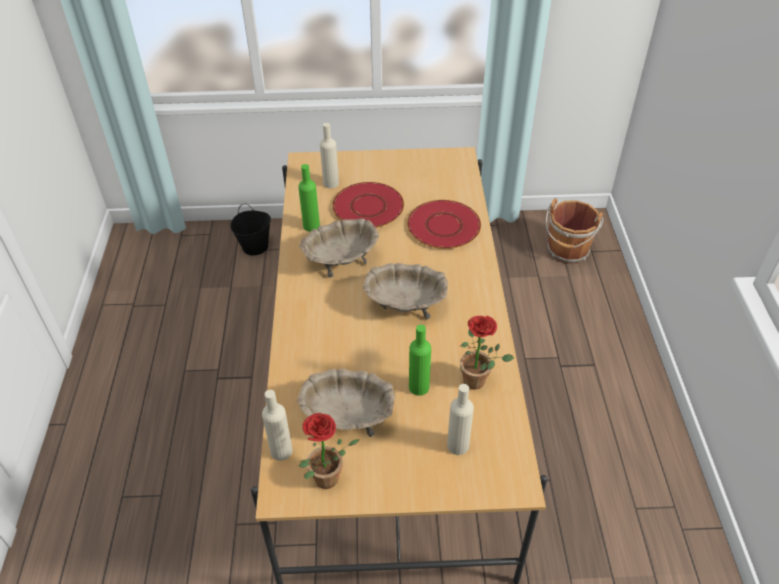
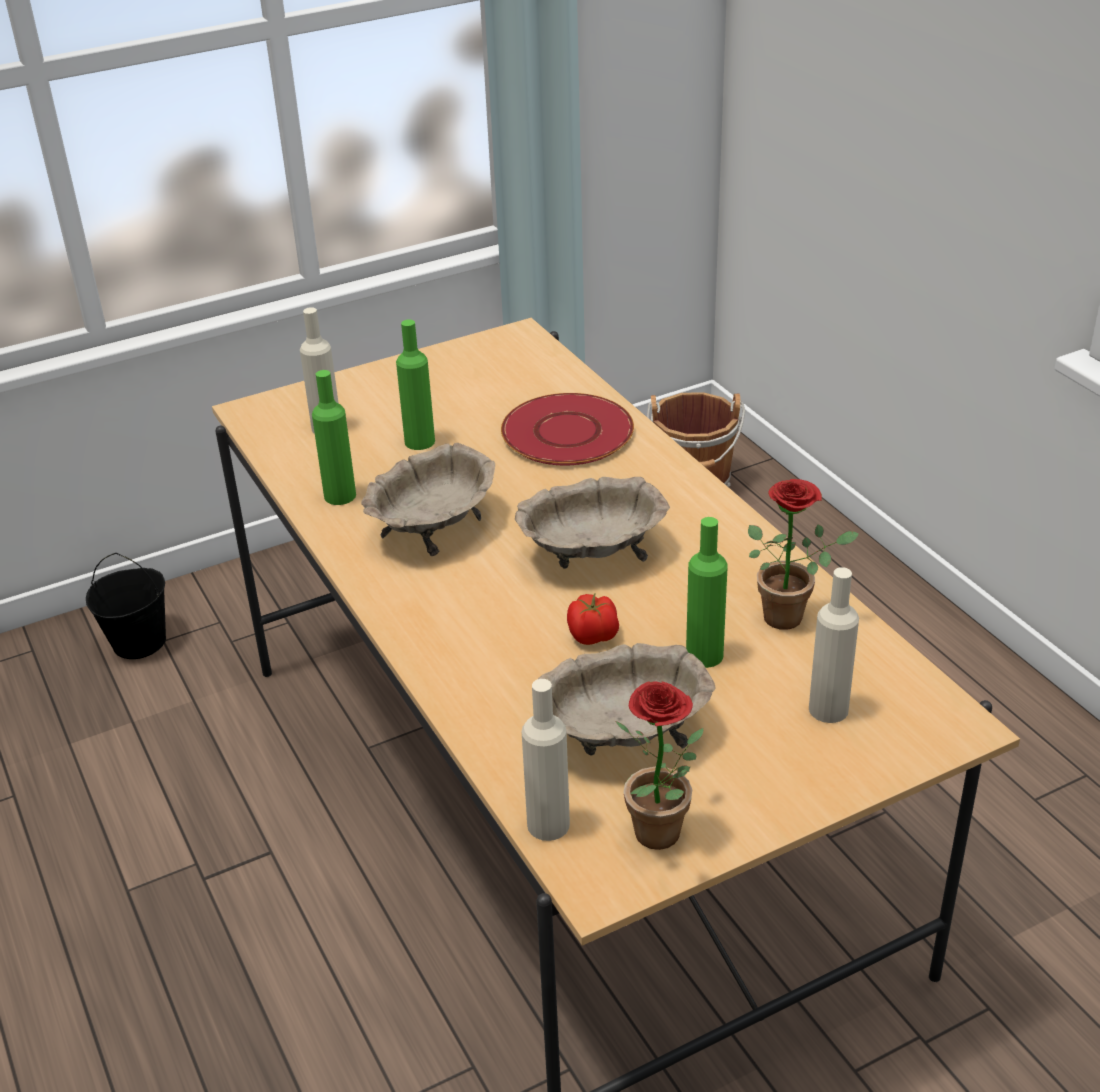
camera: 25 degrees left, 10 degrees down
red plate [332,182,404,228] -> green bottle [396,319,435,450]
none -> tomato [567,594,619,645]

